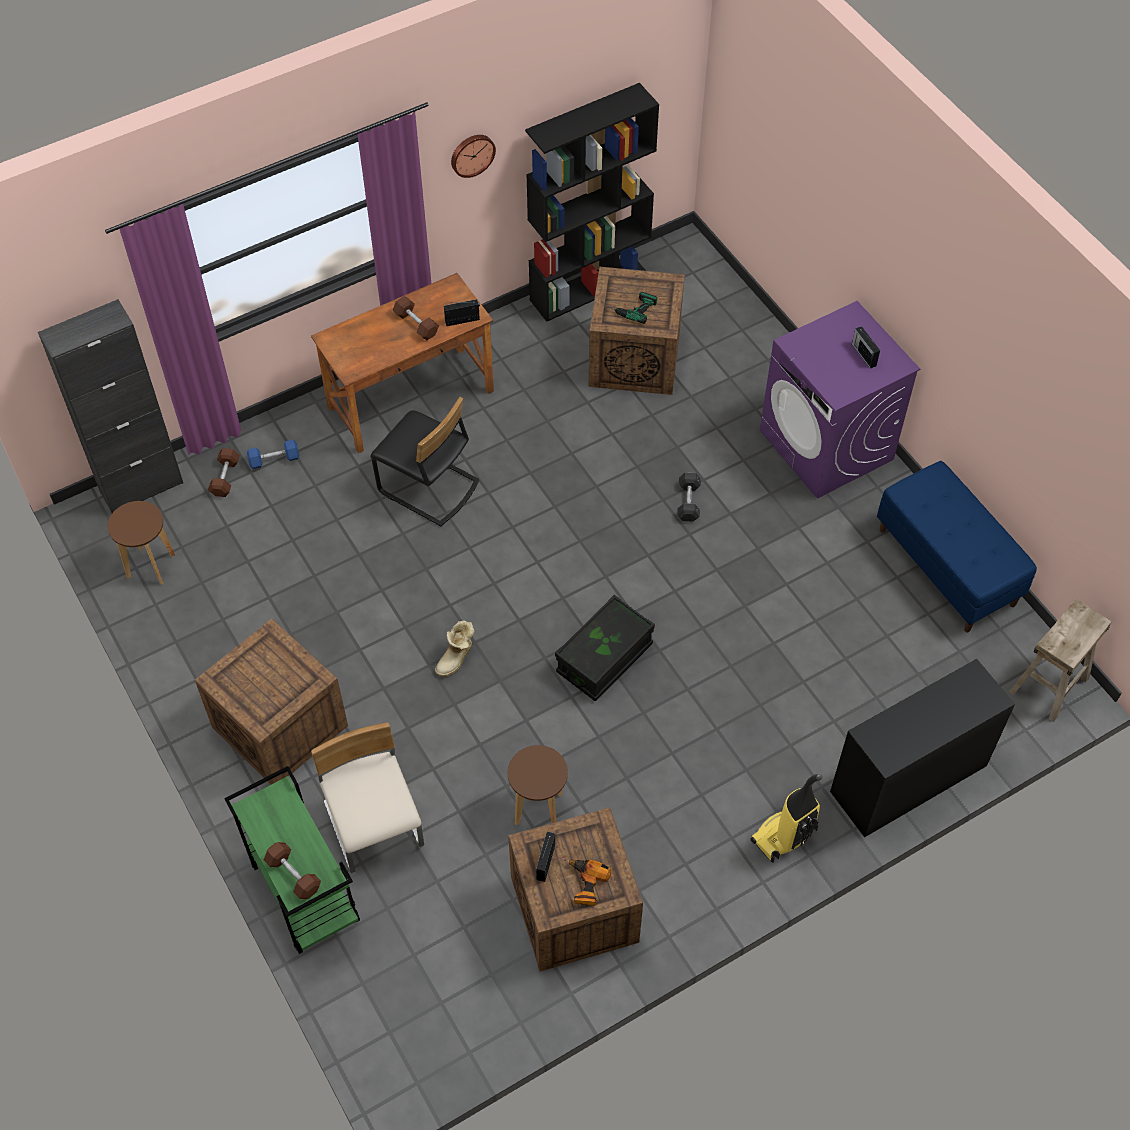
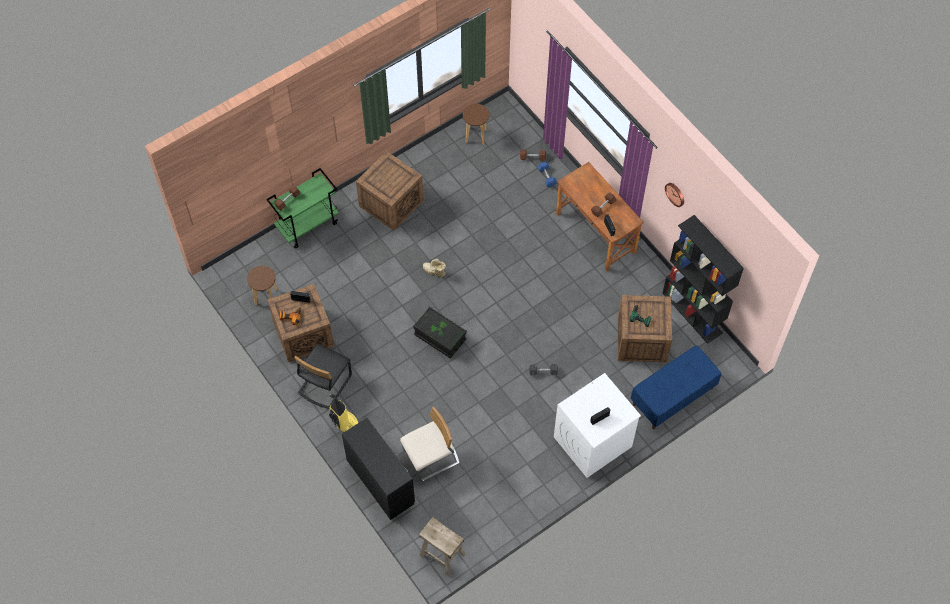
camera: 85 degrees right, 5 degrees up
black cabinet [38,299,183,513] -> none
beige chair [311,722,424,873] -> beige chair moved to [400,407,460,482]
black chair [371,397,480,526] -> black chair moved to [294,344,352,409]
brown stool [508,745,568,826] -> brown stool moved to [247,266,277,305]
purple washing machine [760,301,920,499] -> white washing machine [554,373,641,478]
blue bench [877,461,1037,632] -> blue bench moved to [631,345,721,429]

